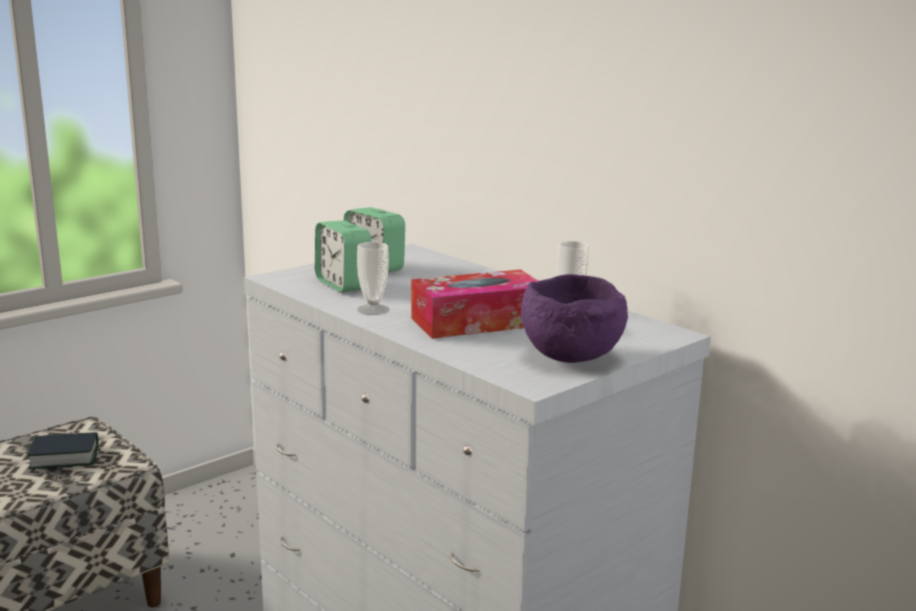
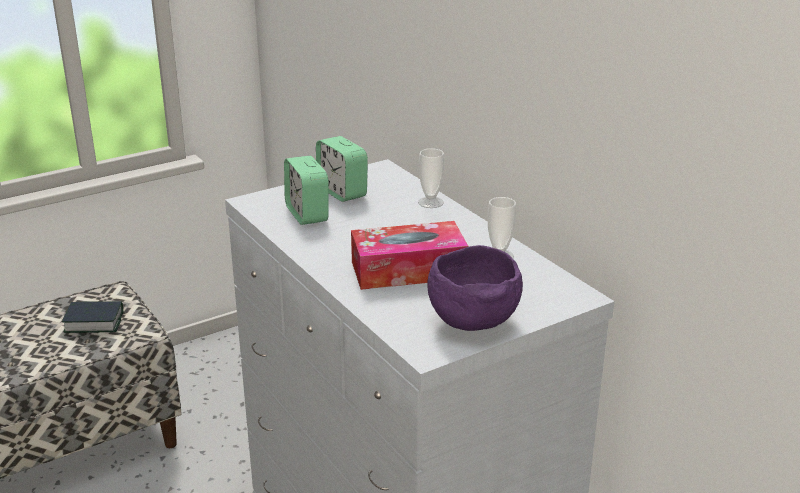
camera: 10 degrees right, 10 degrees up
cup [357,242,389,315] -> cup moved to [418,148,444,208]

